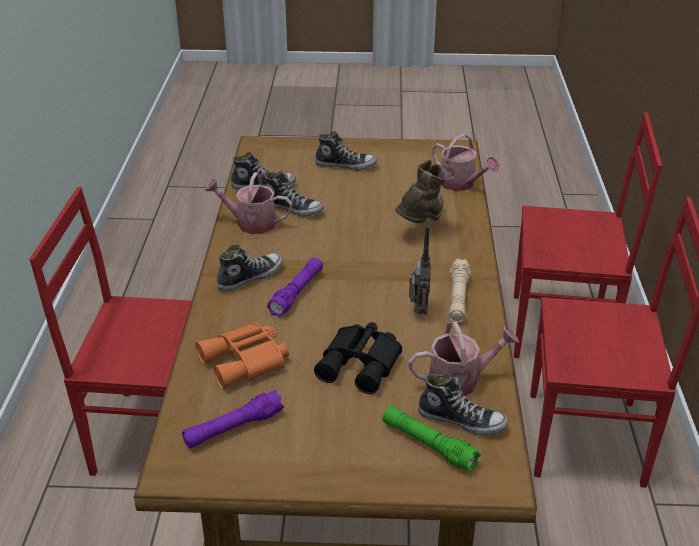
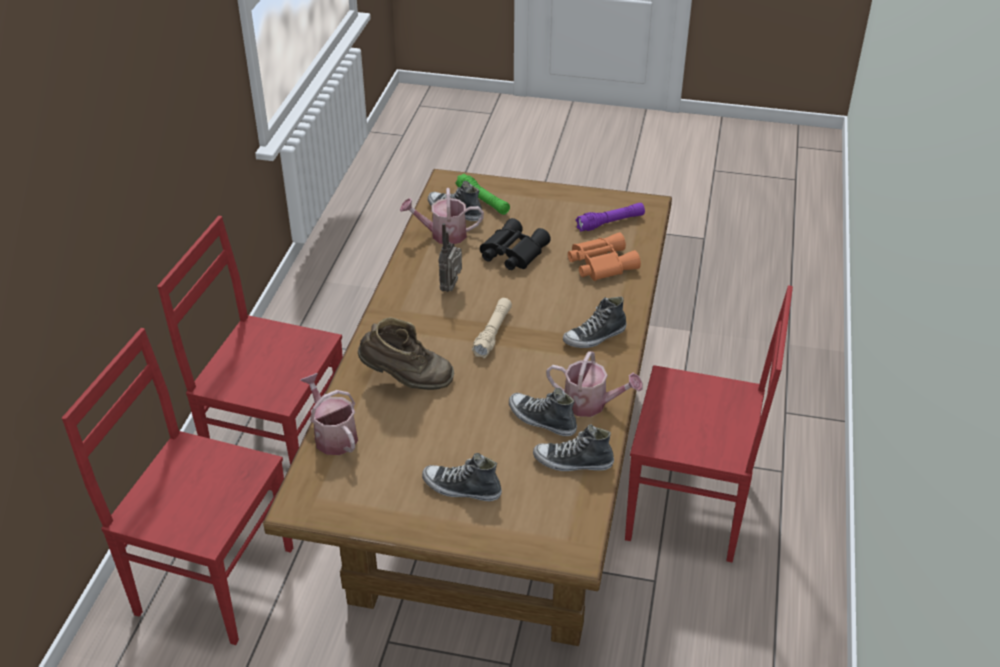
camera: 170 degrees left, 5 degrees up
purple flashlight [267,258,323,317] -> none
brown boot [395,159,454,223] -> brown boot turned 120 degrees counterclockwise [358,317,454,390]
beige flashlight [448,259,471,323] -> beige flashlight moved to [472,298,512,358]

